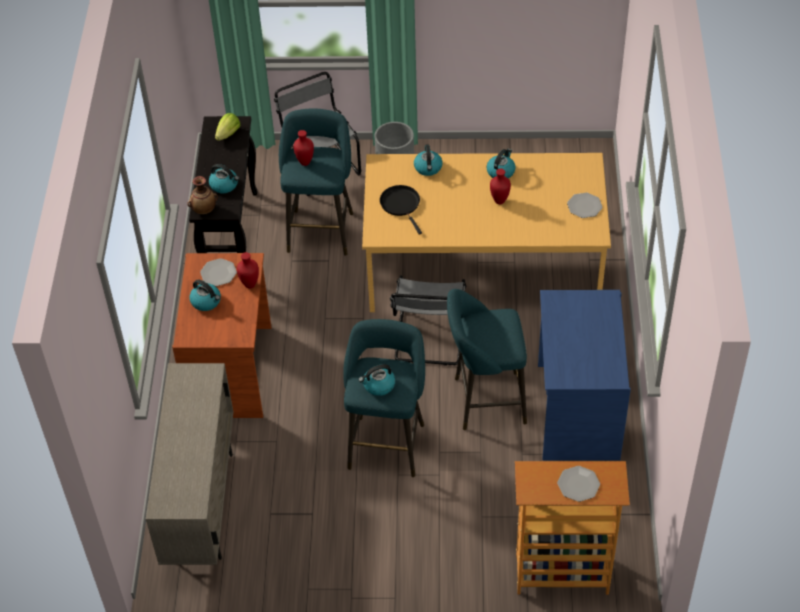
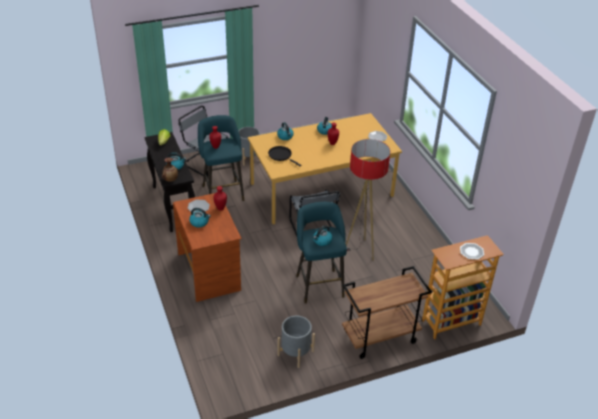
camera: 25 degrees left, 10 degrees down
beige cabinet [146,363,234,565] -> none
turquoise stool [447,289,527,430] -> floor lamp [346,139,390,261]
blue desk [538,290,631,460] -> none
none -> grey planter [278,315,315,368]
none -> brown cart [342,266,432,359]

